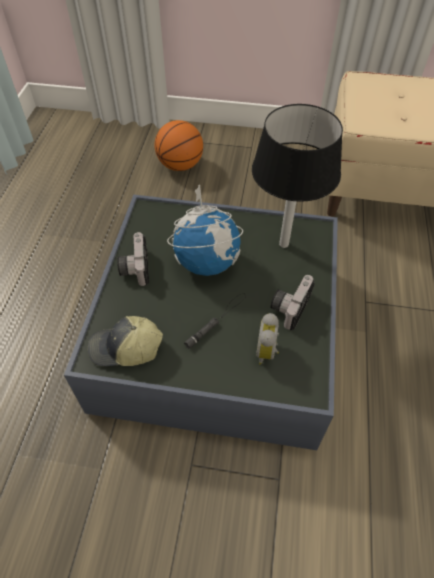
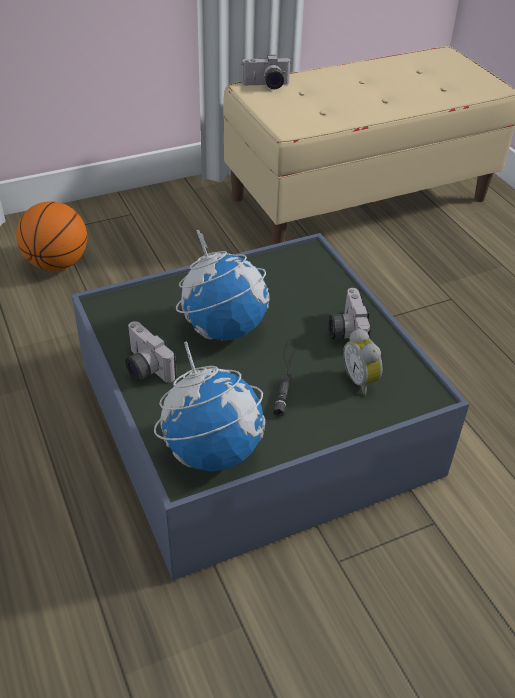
camera: 35 degrees left, 10 degrees down
cap [88,316,163,366] -> globe [154,342,265,471]
black table lamp [252,104,343,248] -> none
none -> camera [242,55,291,89]

